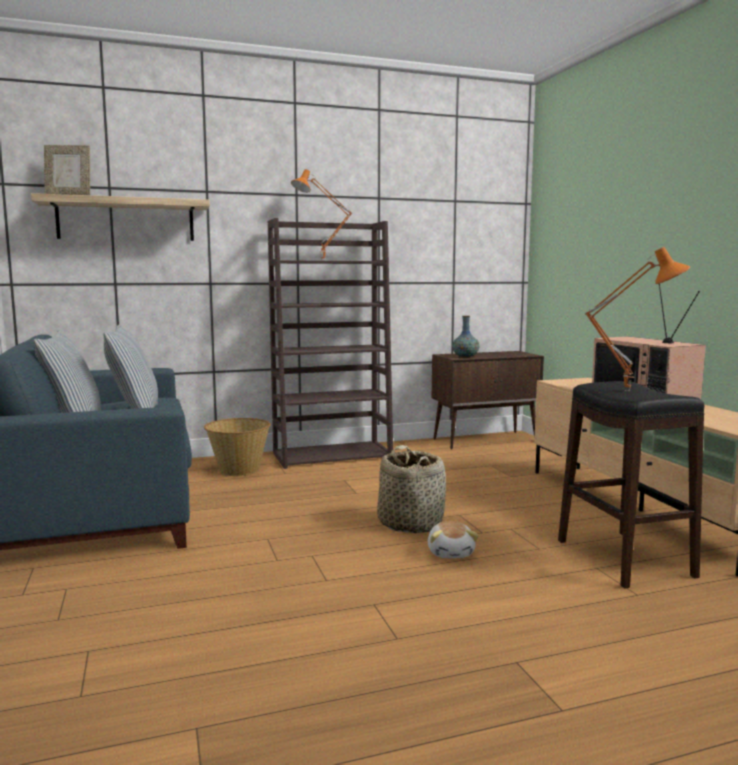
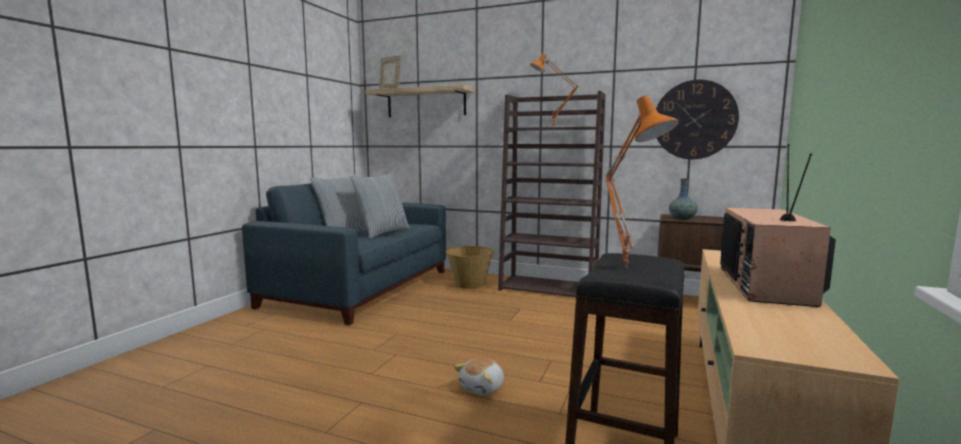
camera: 40 degrees right, 0 degrees up
basket [377,445,446,533] -> none
none -> wall clock [656,79,739,159]

